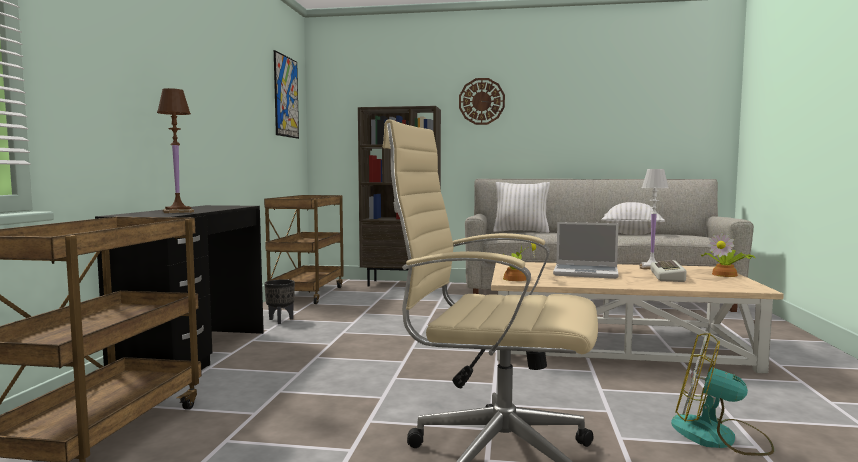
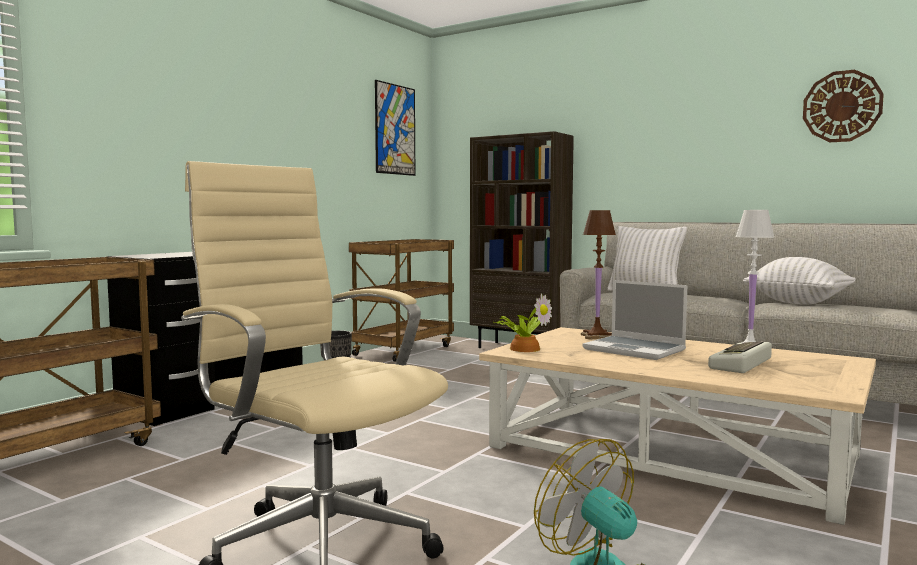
camera: 25 degrees right, 0 degrees up
brown table lamp [157,88,194,213] -> brown table lamp moved to [581,210,616,340]
wall clock [459,78,505,125] -> wall clock moved to [803,70,884,142]
potted plant [701,232,755,277] -> none

